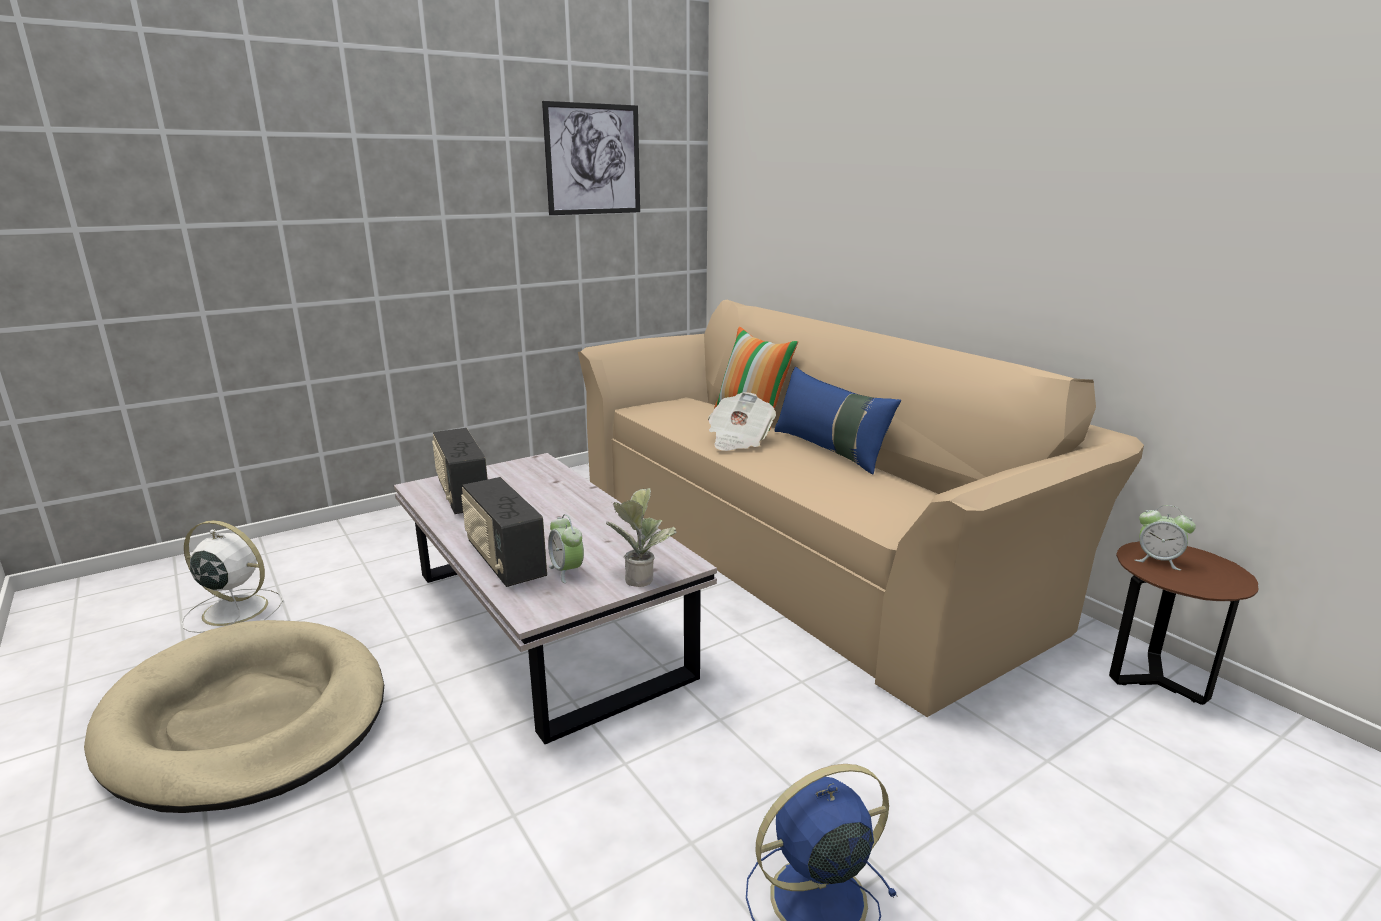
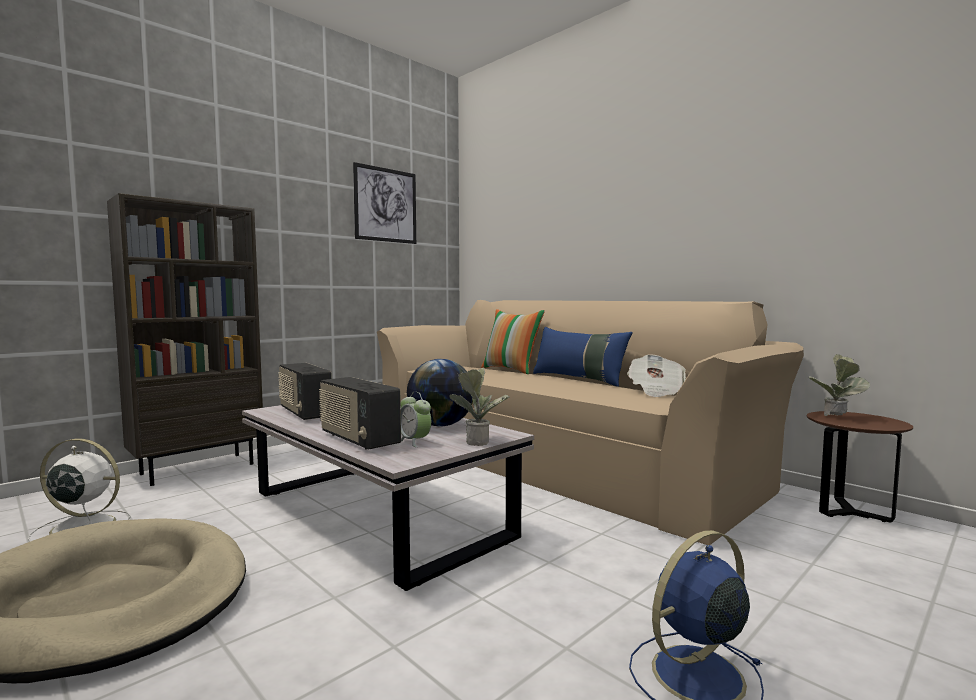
camera: 10 degrees left, 15 degrees down
newspaper [708,392,776,451] -> newspaper moved to [627,354,686,397]
alarm clock [1135,505,1196,570] -> potted plant [809,354,870,416]
none -> brown bookcase [107,193,263,486]
none -> globe [407,359,473,427]

